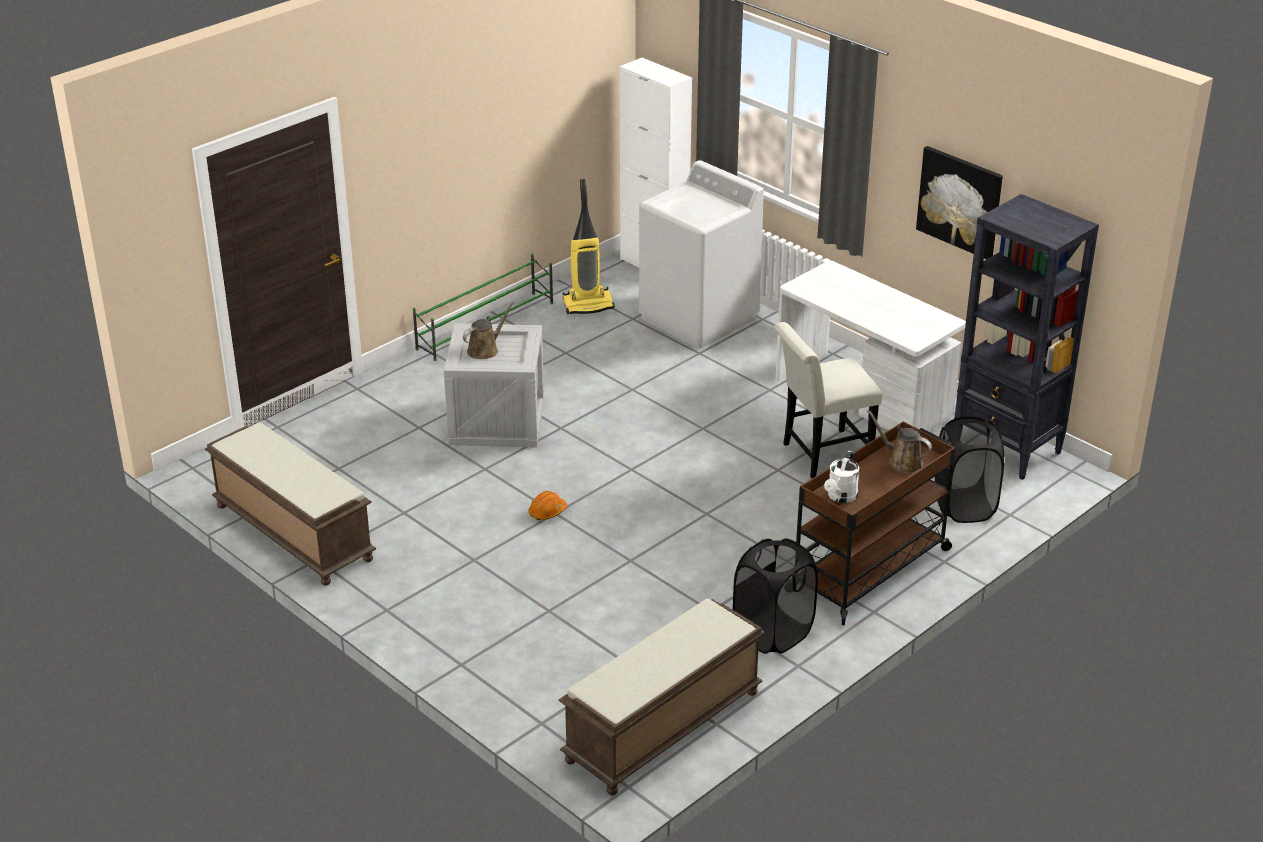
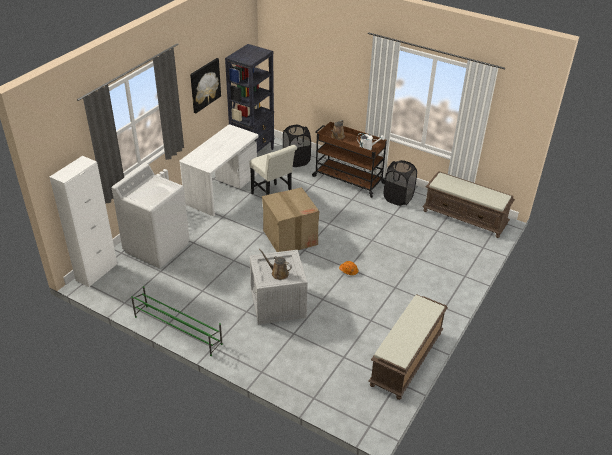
camera: 105 degrees left, 5 degrees up
vacuum cleaner [563,179,615,314] -> none
none -> cardboard box [262,187,319,252]

